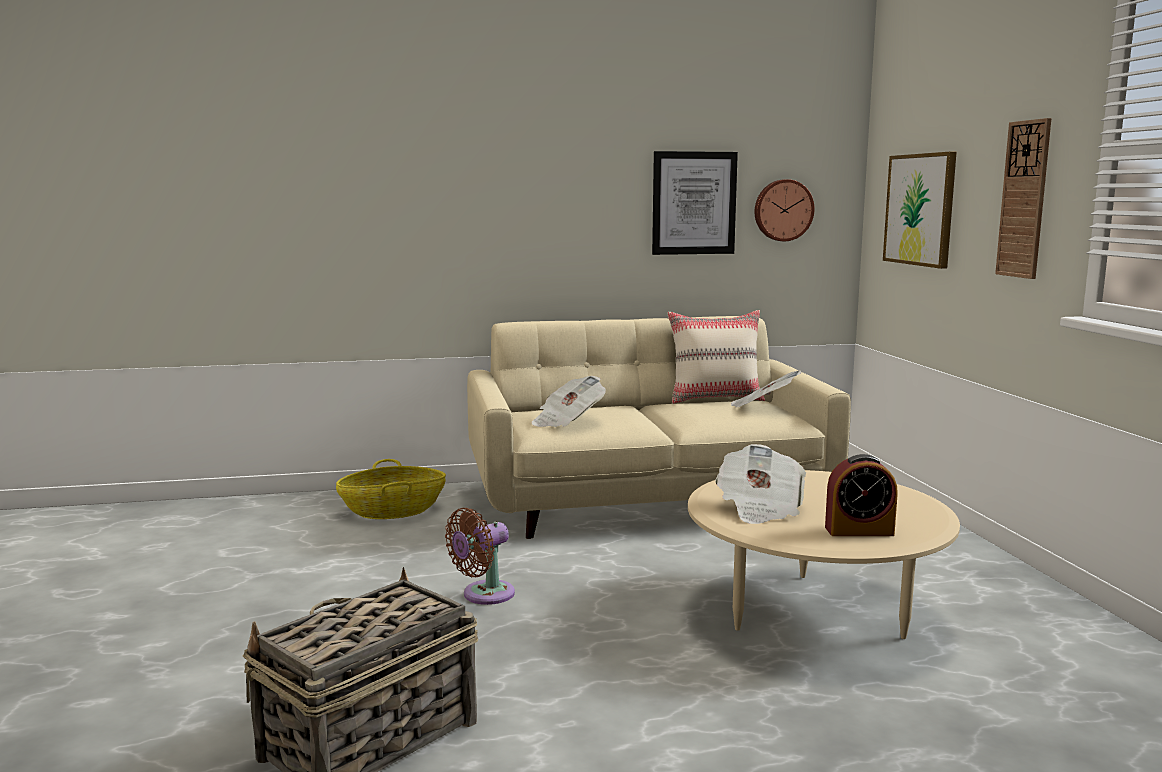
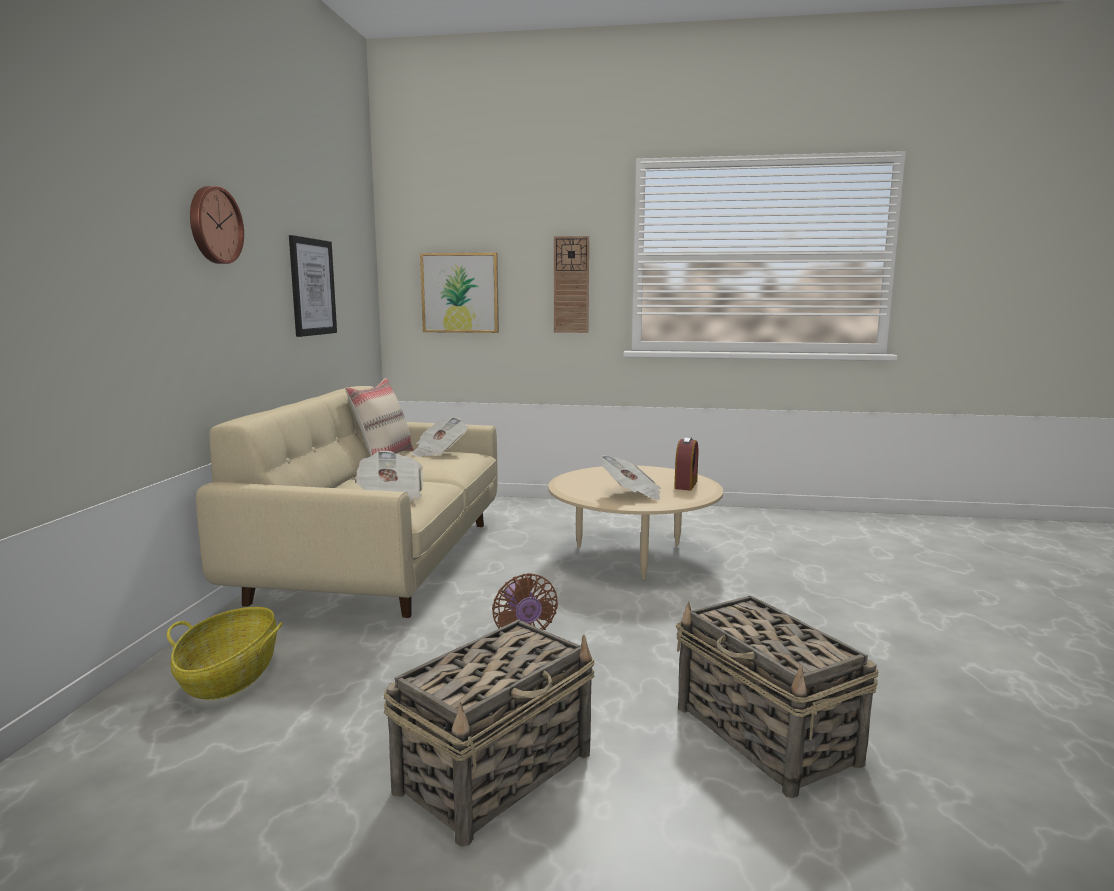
camera: 70 degrees left, 0 degrees up
wall clock [755,179,815,241] -> wall clock moved to [190,186,244,264]
none -> basket [384,620,595,847]

